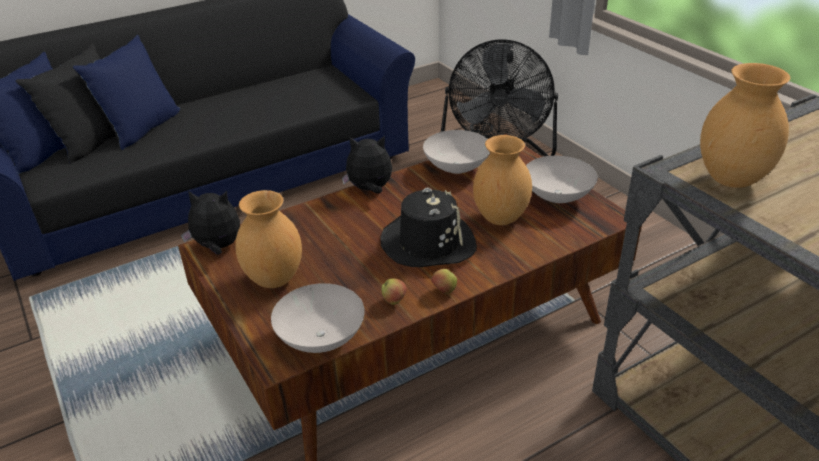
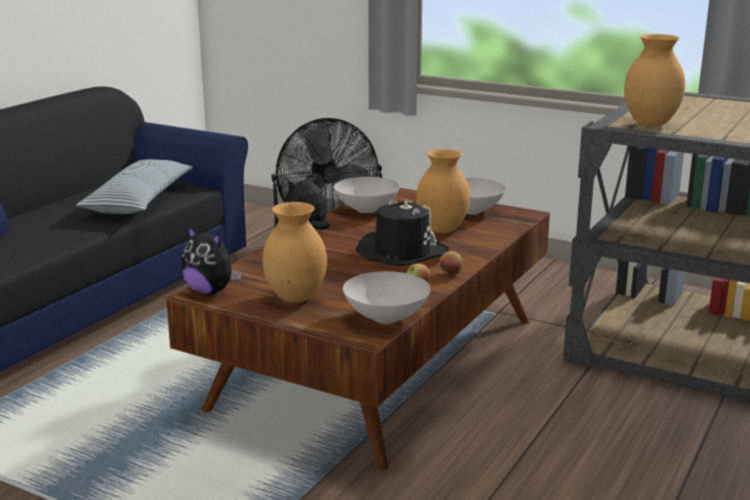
camera: 30 degrees left, 15 degrees down
plush toy [181,191,240,255] -> plush toy turned 120 degrees counterclockwise [181,226,241,295]
none -> pillow [76,159,193,214]

